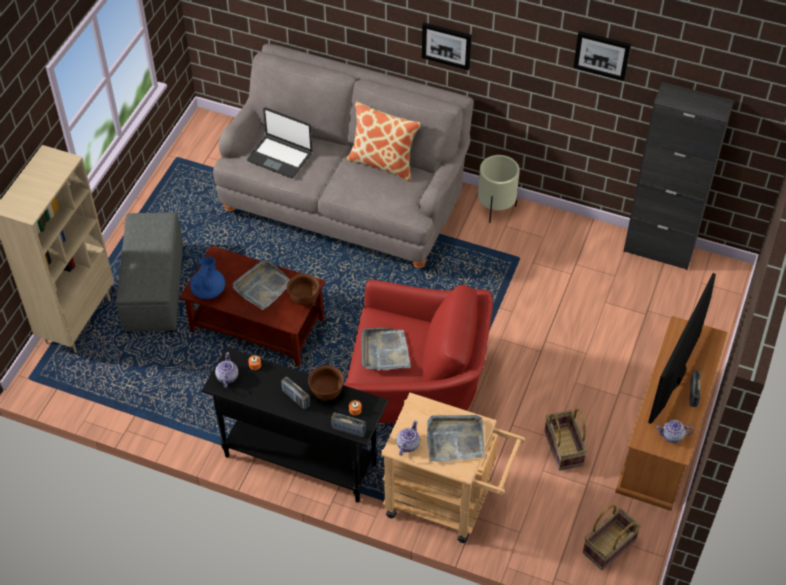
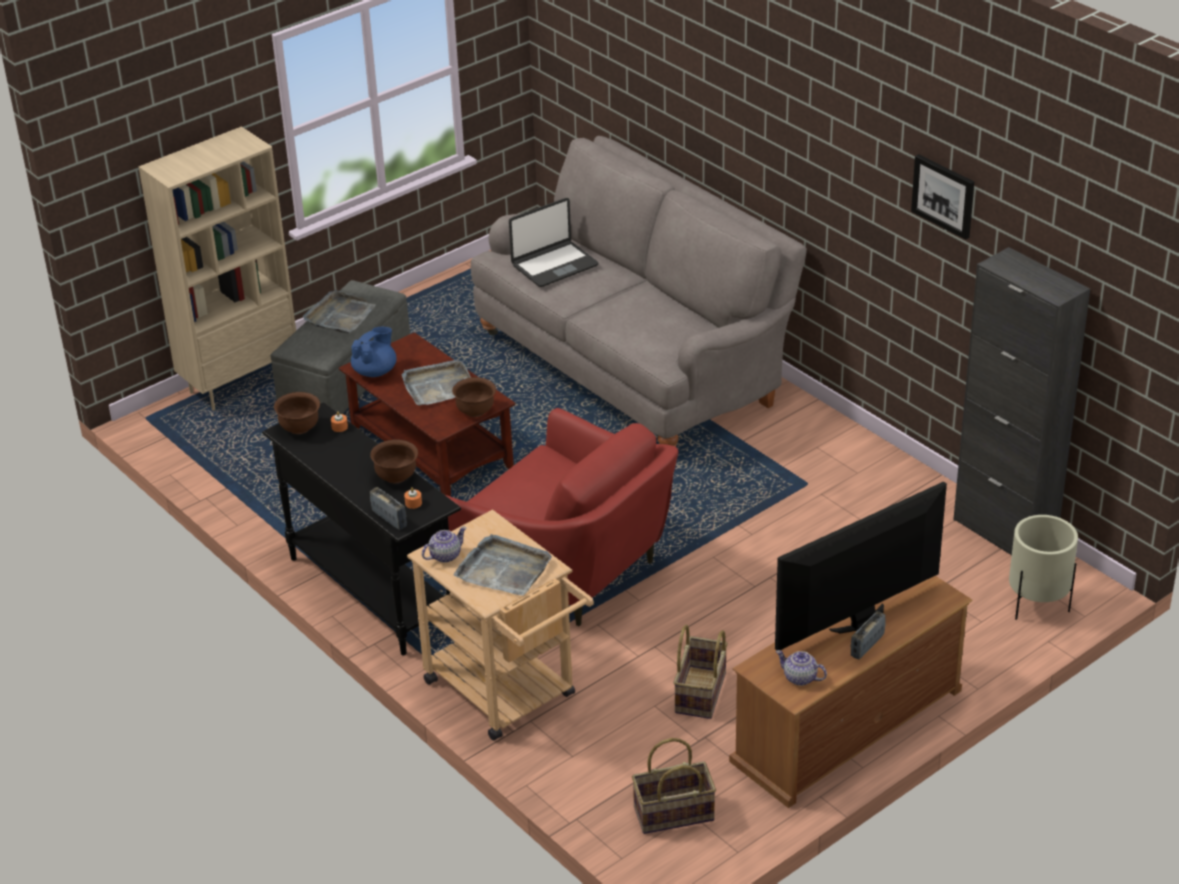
camera: 30 degrees right, 15 degrees down
teapot [215,352,238,388] -> brown bowl [274,392,320,434]
laptop [247,108,313,178] -> laptop turned 90 degrees counterclockwise [509,198,599,287]
radio [281,376,310,409] -> none
pillow [346,101,421,182] -> none
grey tray [361,328,411,370] -> grey tray moved to [303,290,376,333]
picture [422,23,472,70] -> none
beige planter [478,155,520,223] -> beige planter moved to [1009,515,1078,620]

